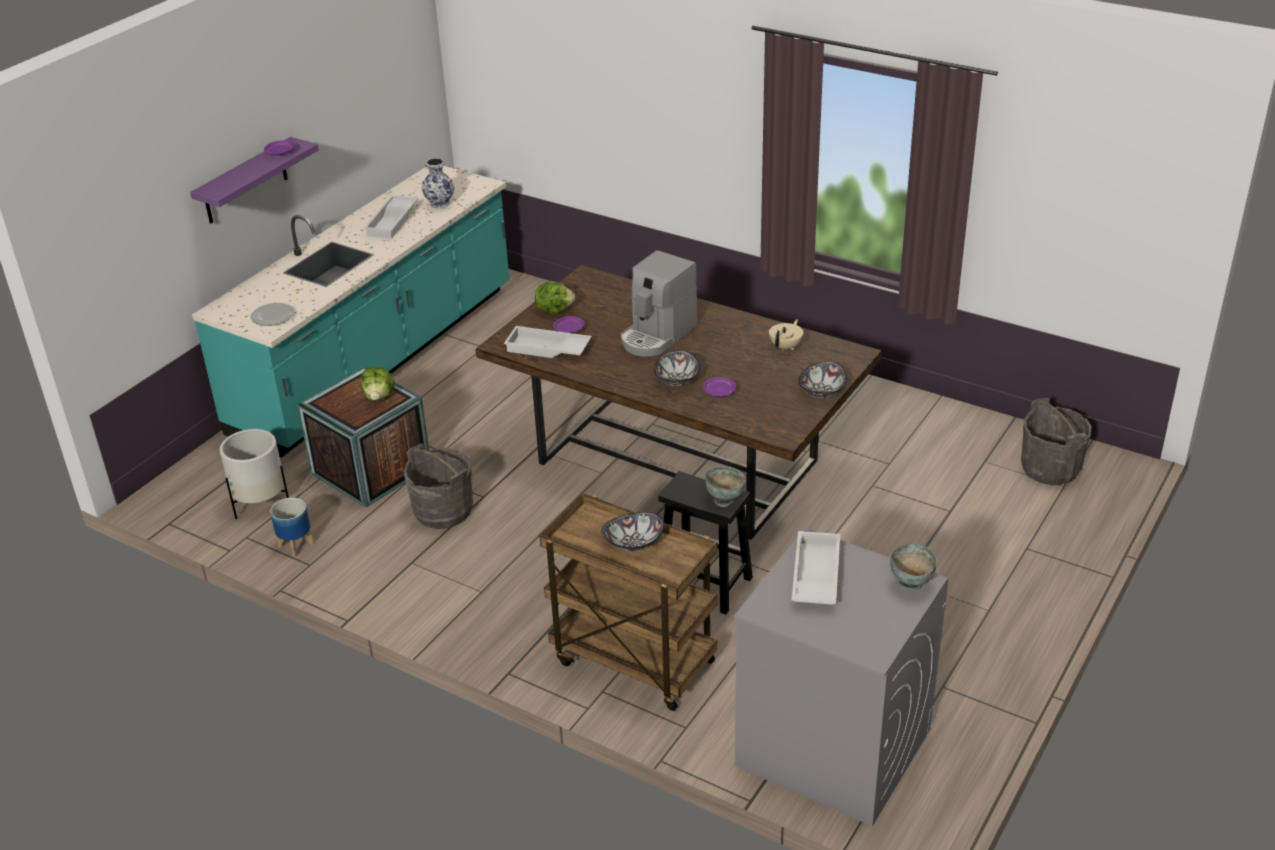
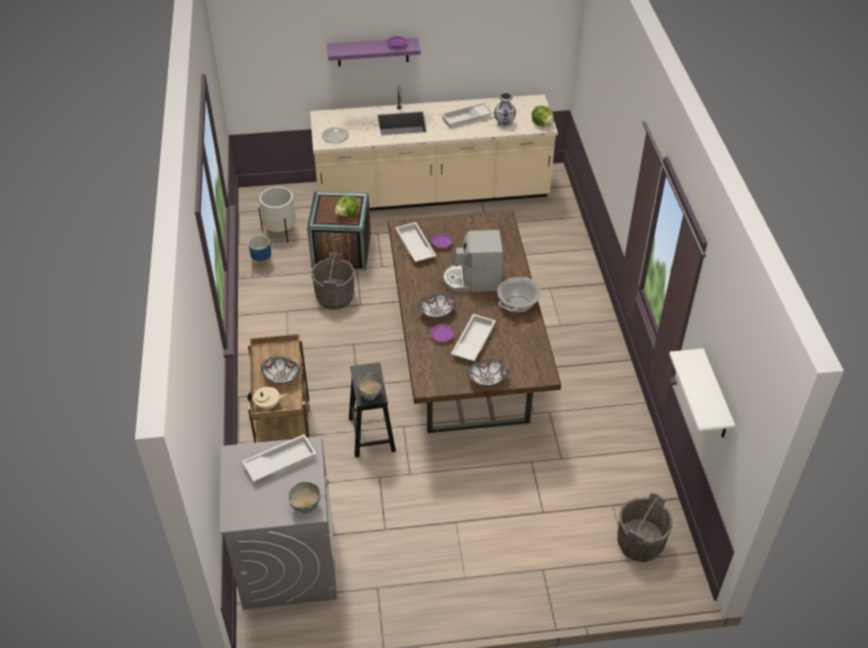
camera: 50 degrees right, 10 degrees up
turquoise counter [192,166,509,458] -> beige counter [310,86,558,211]
lettuce [535,281,575,314] -> lettuce moved to [532,106,554,127]
beige teapot [769,319,803,351] -> beige teapot moved to [247,387,287,410]
none -> white tray [451,314,496,361]
none -> cooking pot [497,277,541,312]
none -> white shelf [669,348,735,438]

